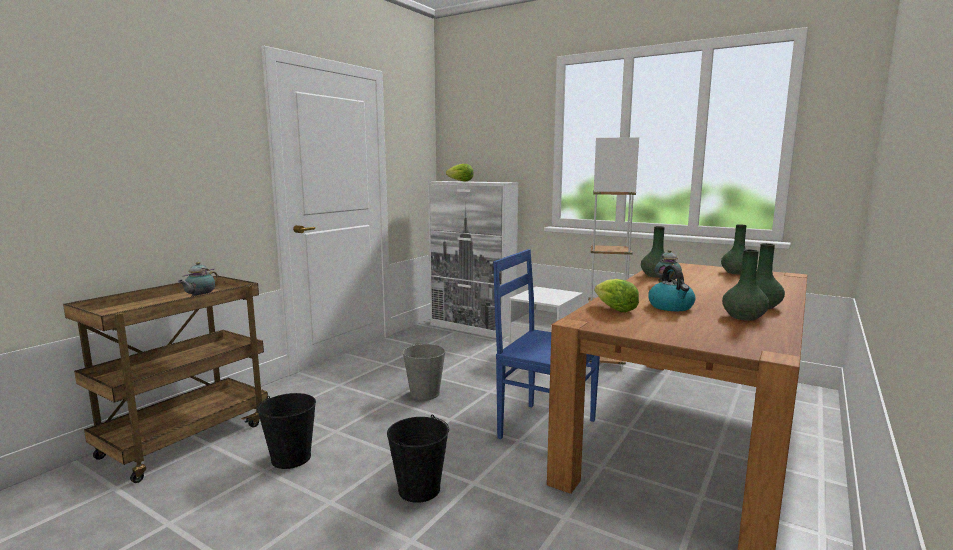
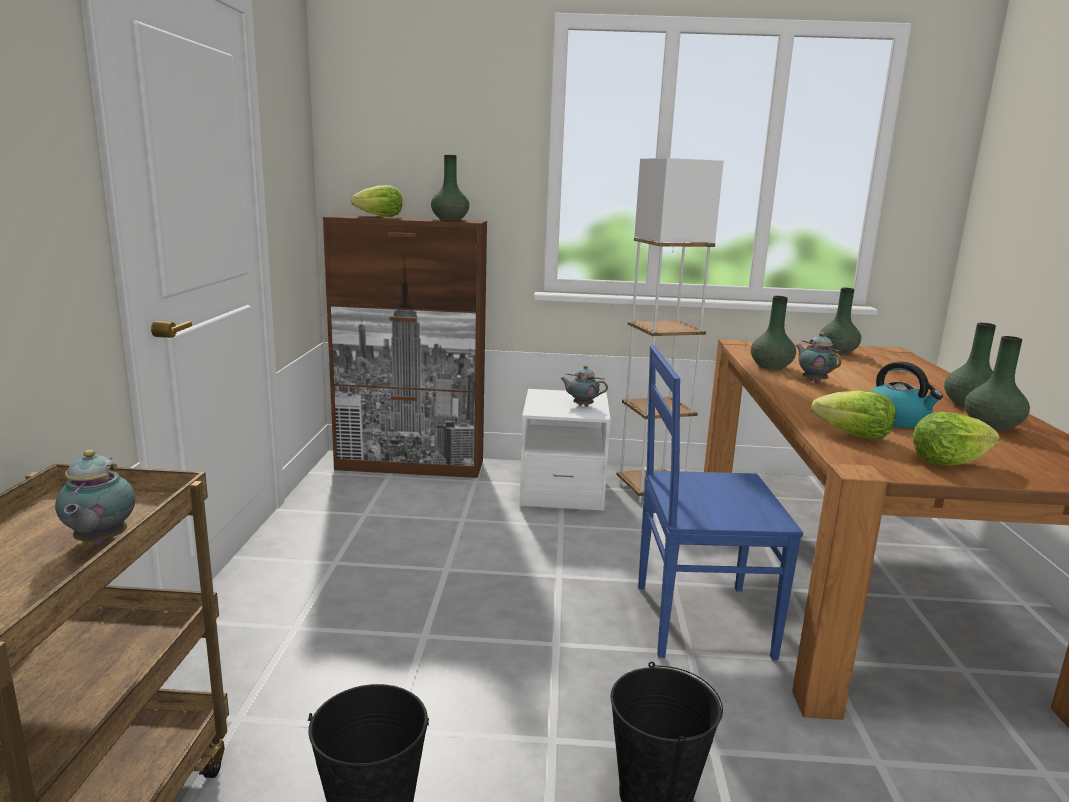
camera: 30 degrees left, 5 degrees up
grey bucket [402,342,446,400] -> none
white cabinet [428,181,518,339] -> brown cabinet [323,215,487,478]
none -> green vase [431,155,469,220]
none -> teapot [560,365,608,407]
none -> lettuce [913,412,1000,465]

